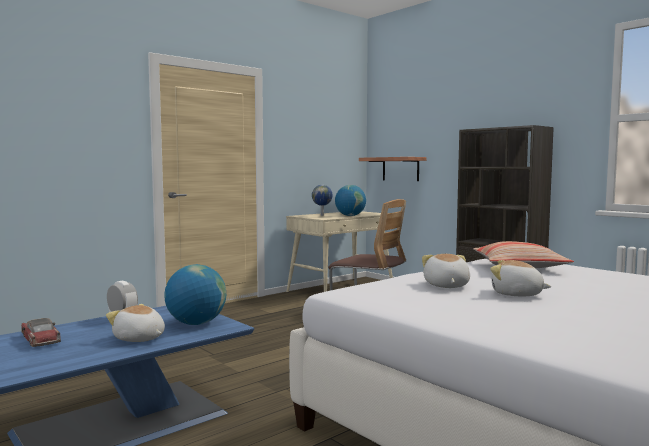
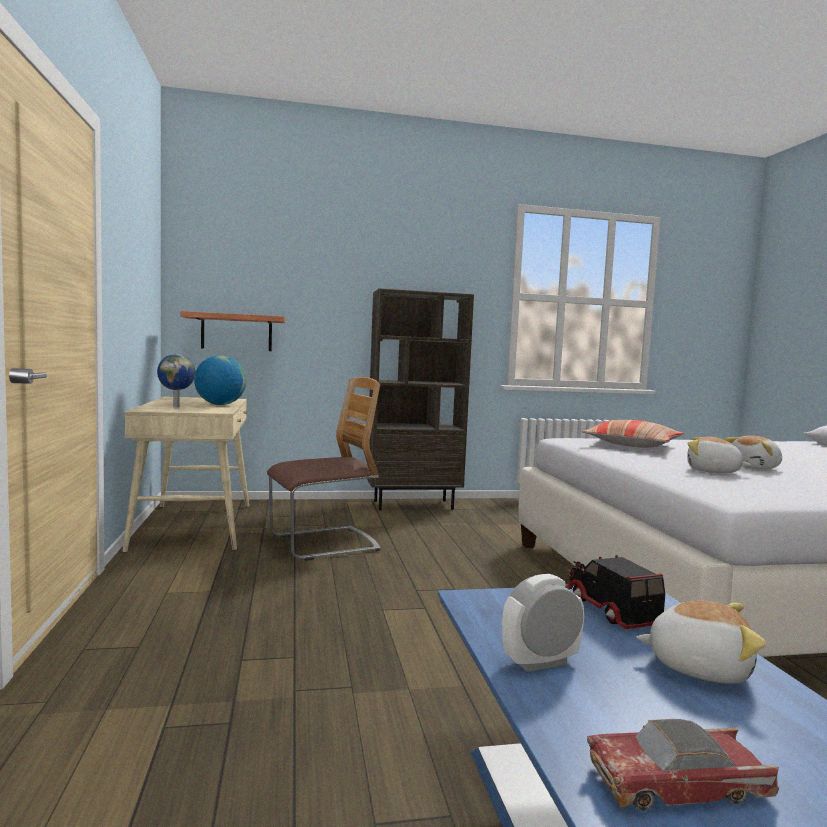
camera: 60 degrees left, 0 degrees up
plush toy [106,304,165,342] -> plush toy turned 135 degrees counterclockwise [636,601,766,684]
globe [165,264,226,325] -> toy truck [565,555,665,629]

